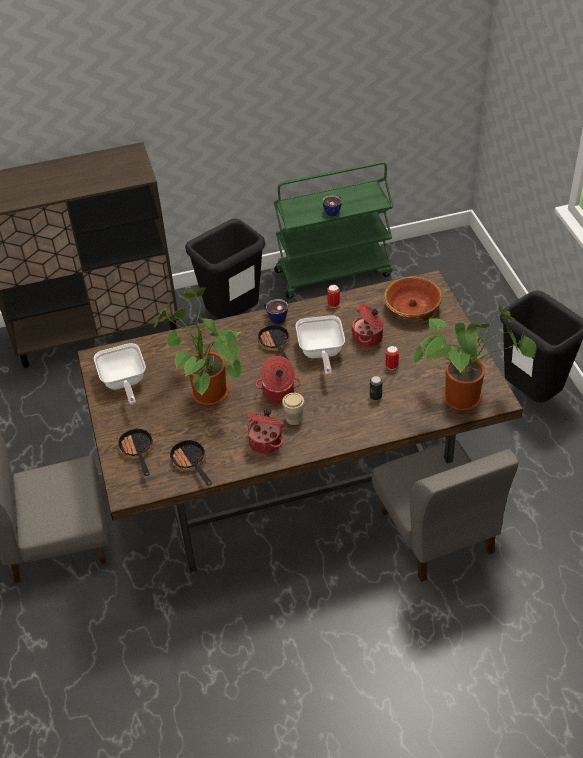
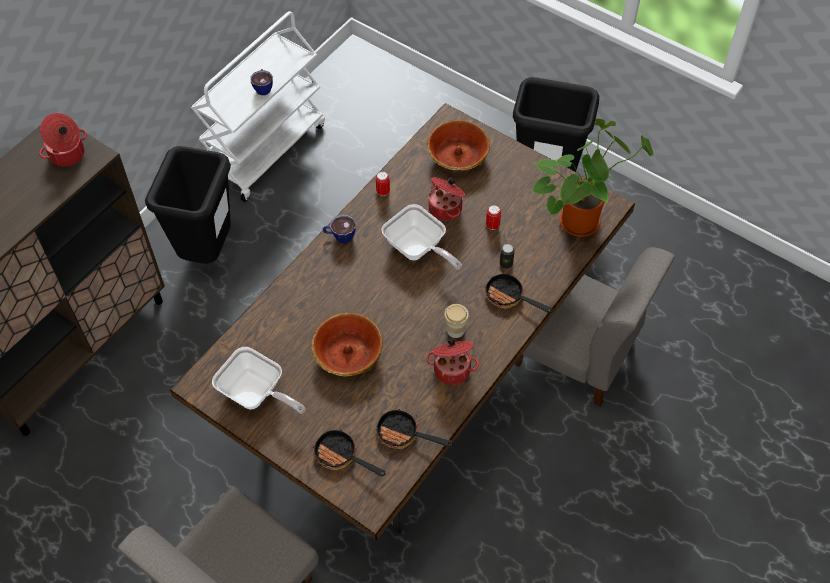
camera: 40 degrees left, 10 degrees up
potted plant [153,287,242,406] -> bowl [311,313,383,377]
cooking pot [255,356,301,403] -> cooking pot moved to [39,113,87,166]
frying pan [256,324,290,360] -> frying pan moved to [485,274,553,313]
green cart [274,161,393,299] -> white cart [191,11,325,202]

